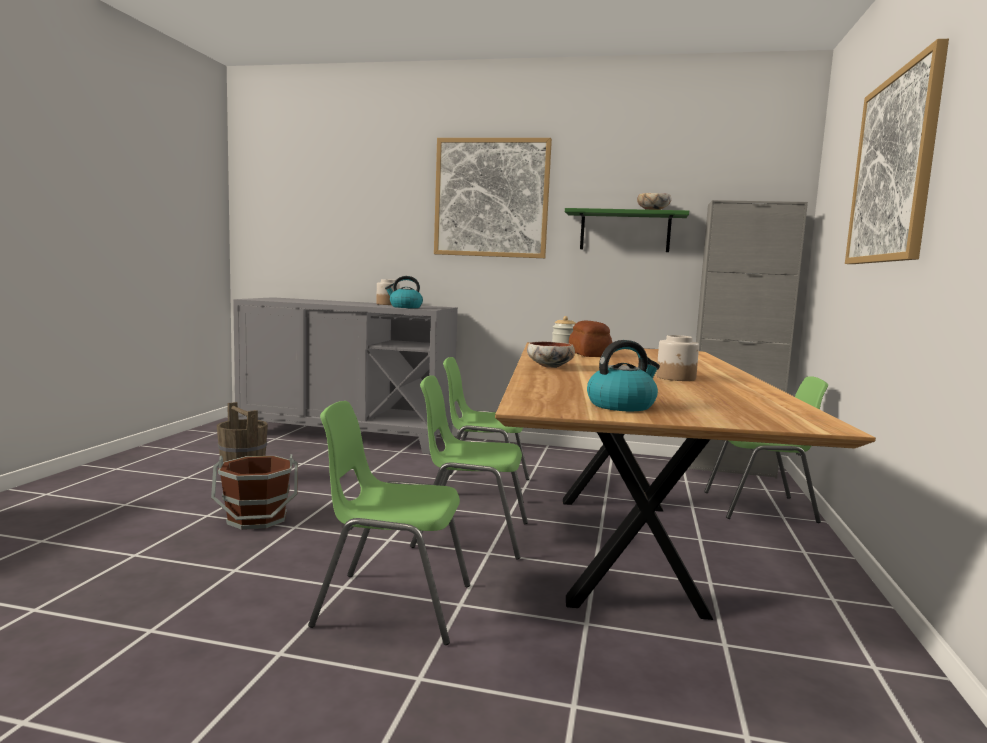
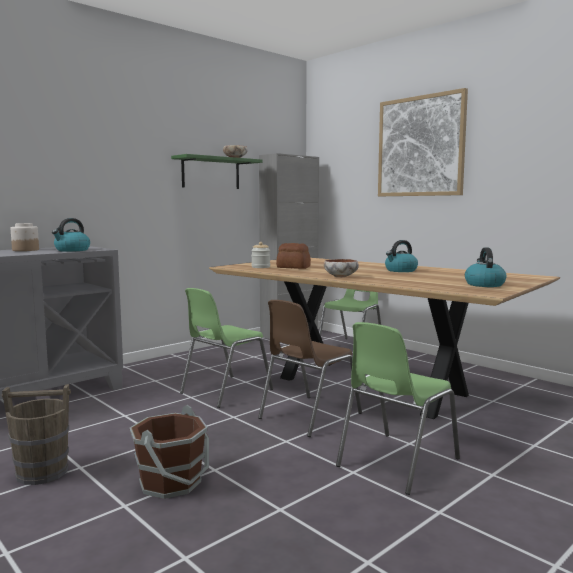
camera: 55 degrees left, 0 degrees up
green chair [410,375,528,559] -> brown chair [258,300,362,437]
picture [434,138,552,258] -> none
jar [657,335,699,381] -> kettle [385,240,418,272]

